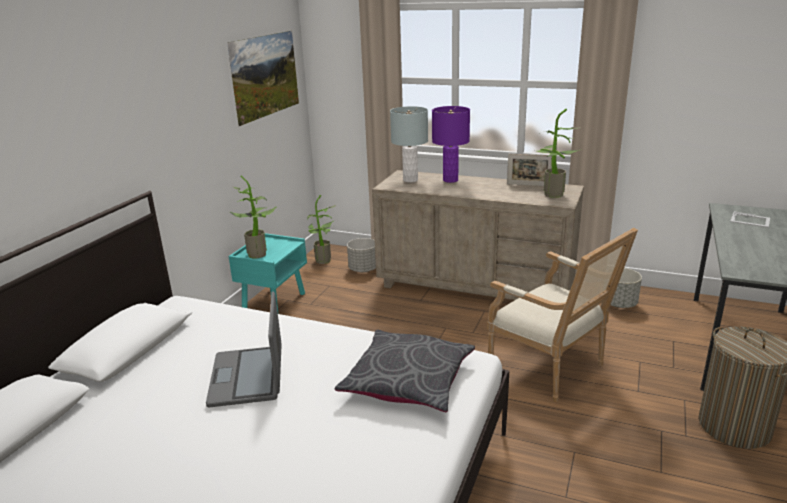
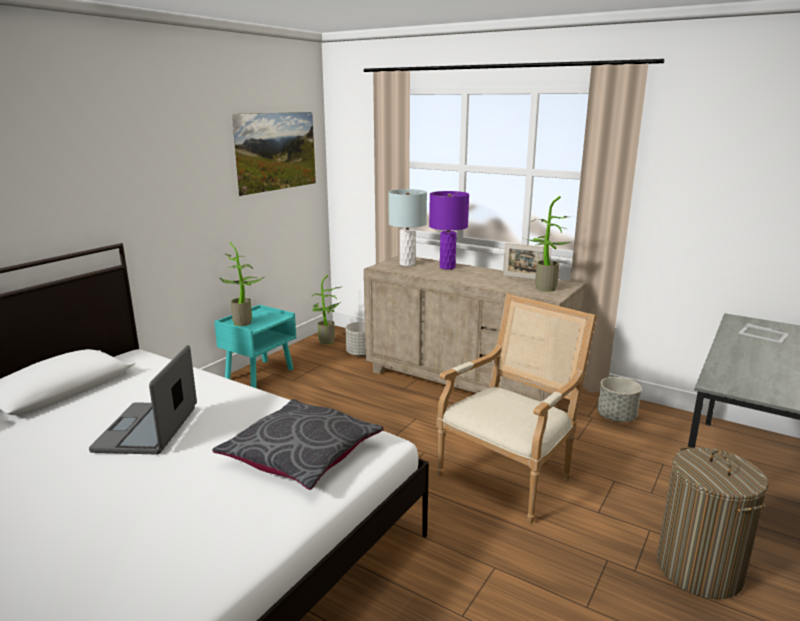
camera: 10 degrees right, 5 degrees down
armchair [487,228,638,402] -> armchair turned 105 degrees counterclockwise [437,293,597,523]

